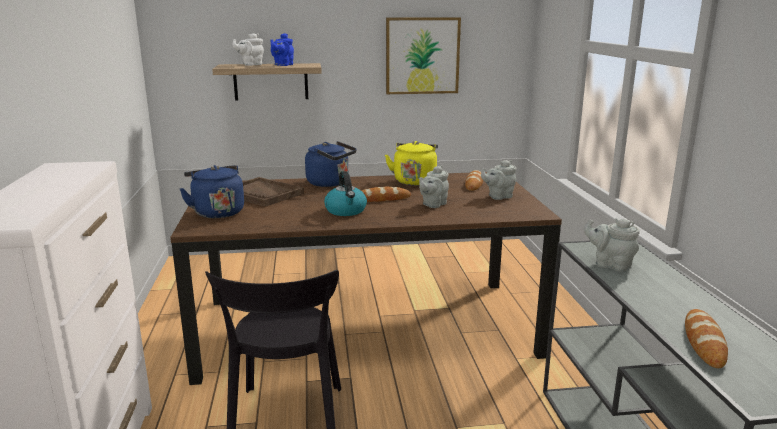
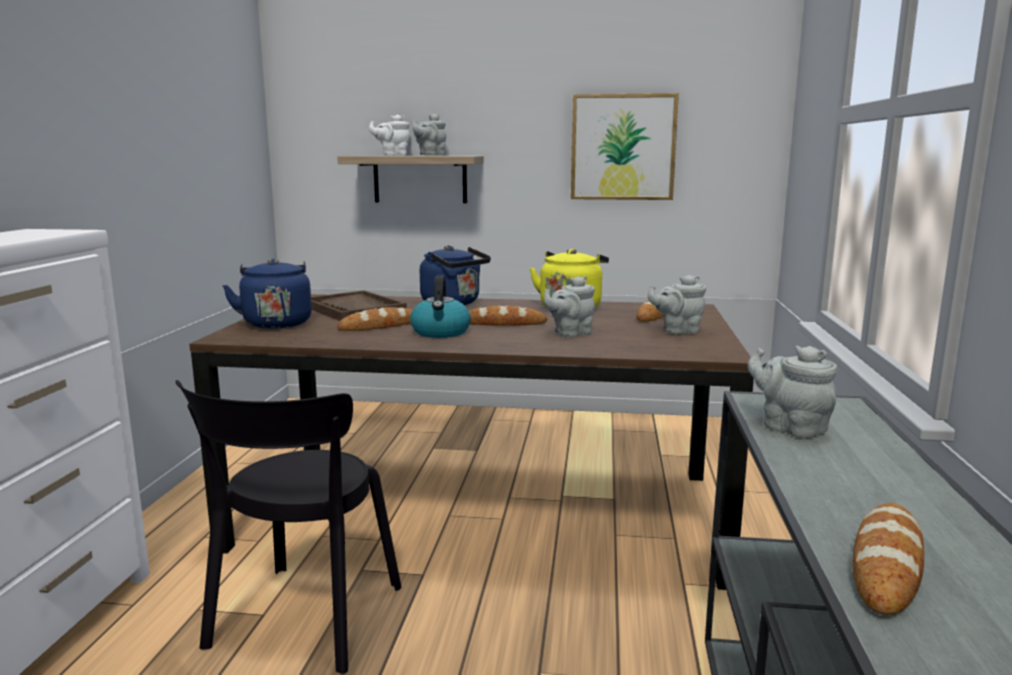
camera: 15 degrees right, 5 degrees down
blue teapot [270,33,294,66] -> grey teapot [412,114,446,156]
none -> bread [337,307,413,331]

